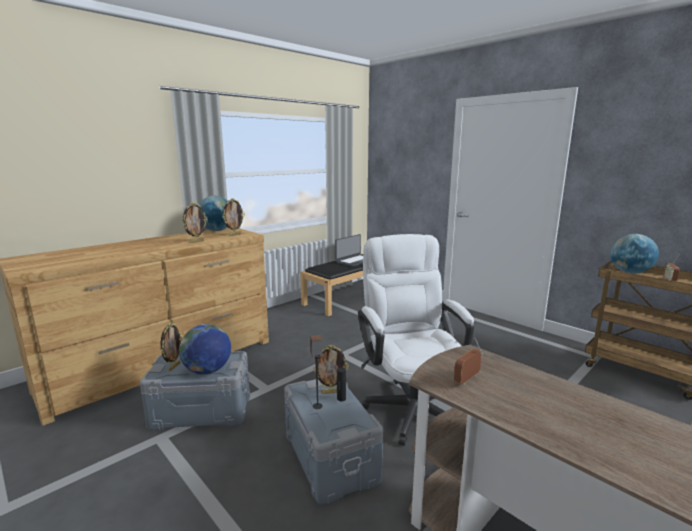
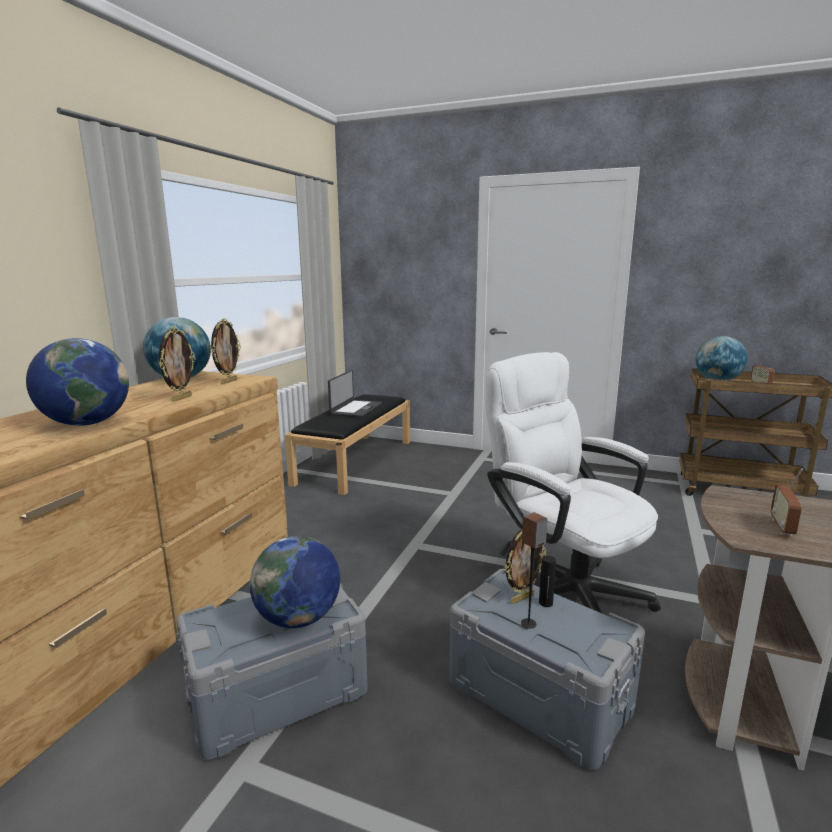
camera: 25 degrees left, 0 degrees up
picture frame [161,323,182,371] -> none
none -> globe [26,338,129,426]

